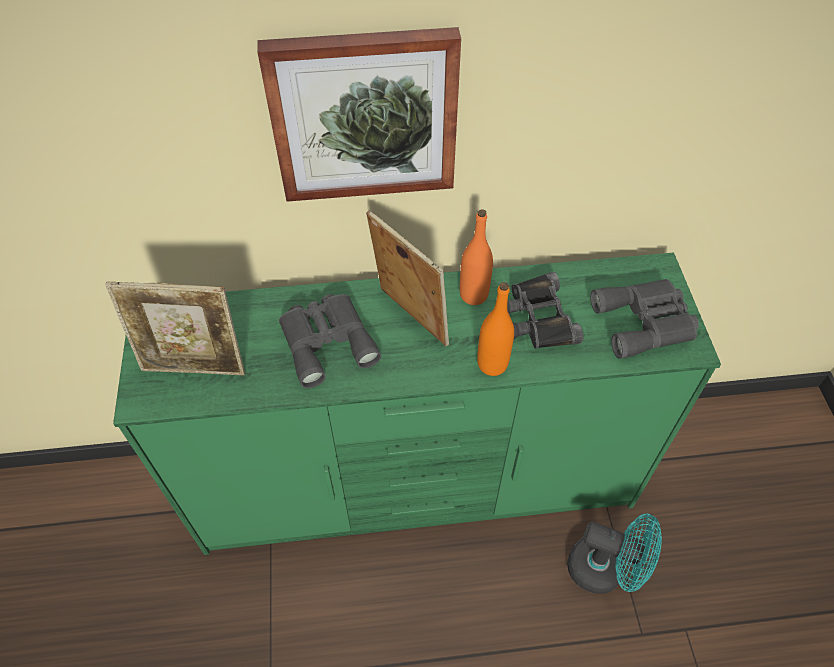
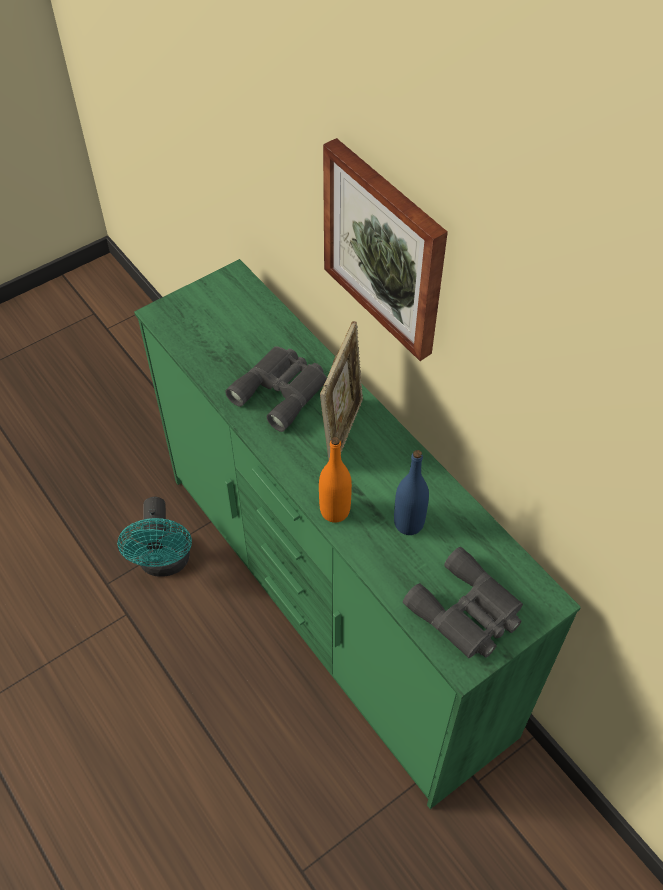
camera: 60 degrees right, 0 degrees up
picture frame [105,282,245,375] -> none
orange bottle [460,209,493,305] -> none
black binoculars [507,272,583,349] -> blue bottle [394,450,429,535]
turquoise fan [567,514,662,594] -> turquoise fan moved to [117,497,192,577]

